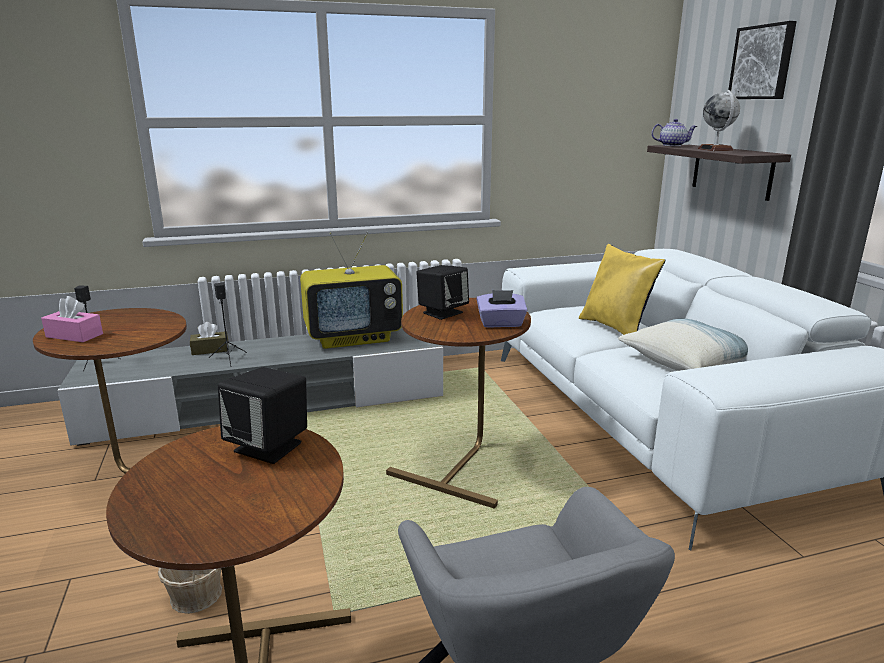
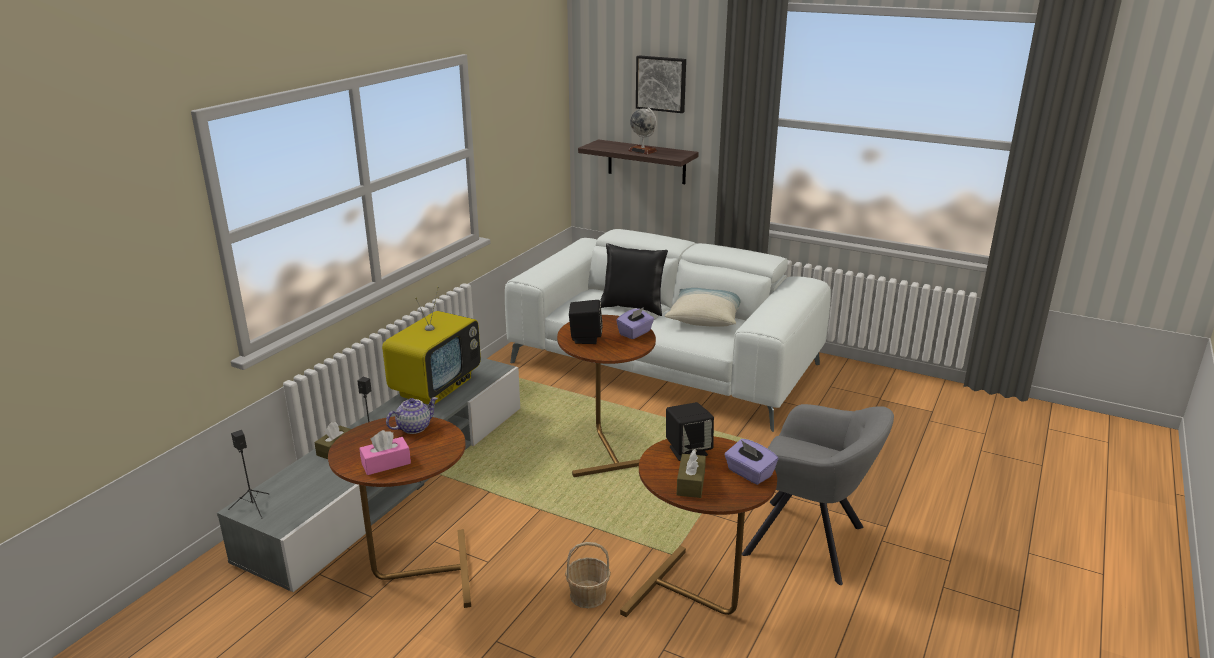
camera: 45 degrees left, 5 degrees up
yellow pillow [579,244,666,335] -> black pillow [600,243,668,316]
teapot [651,119,697,146] -> teapot moved to [386,397,438,434]
none -> brown tissue box [677,449,706,498]
none -> purple tissue box [725,439,778,485]

